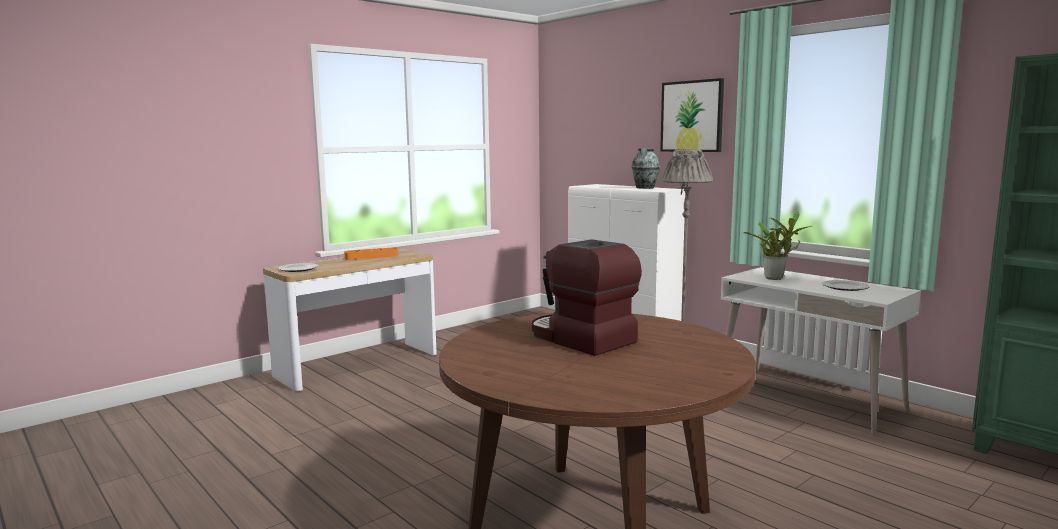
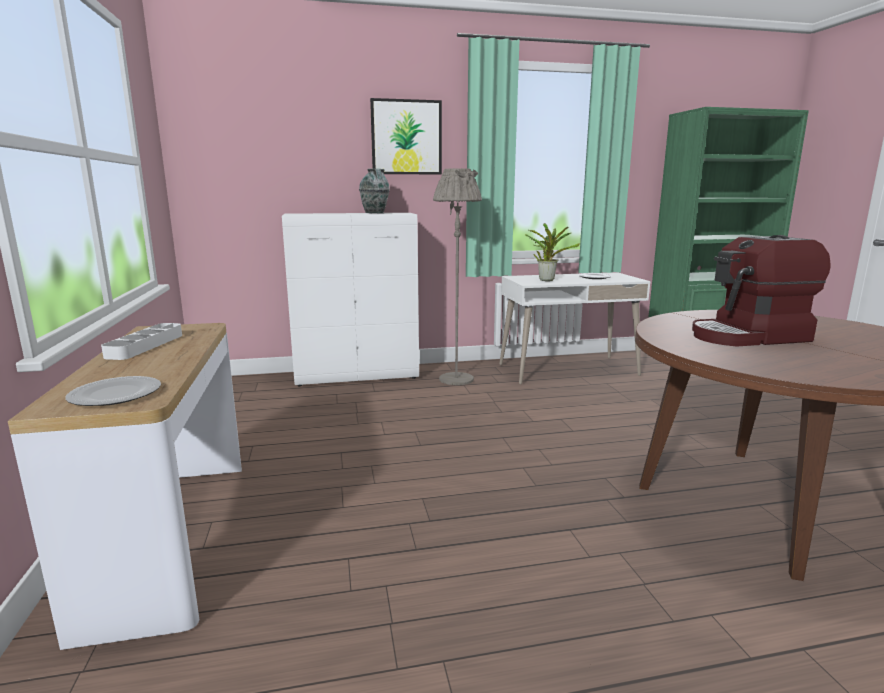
camera: 60 degrees left, 5 degrees up
orange tray [344,247,398,260] -> white tray [101,323,182,360]

